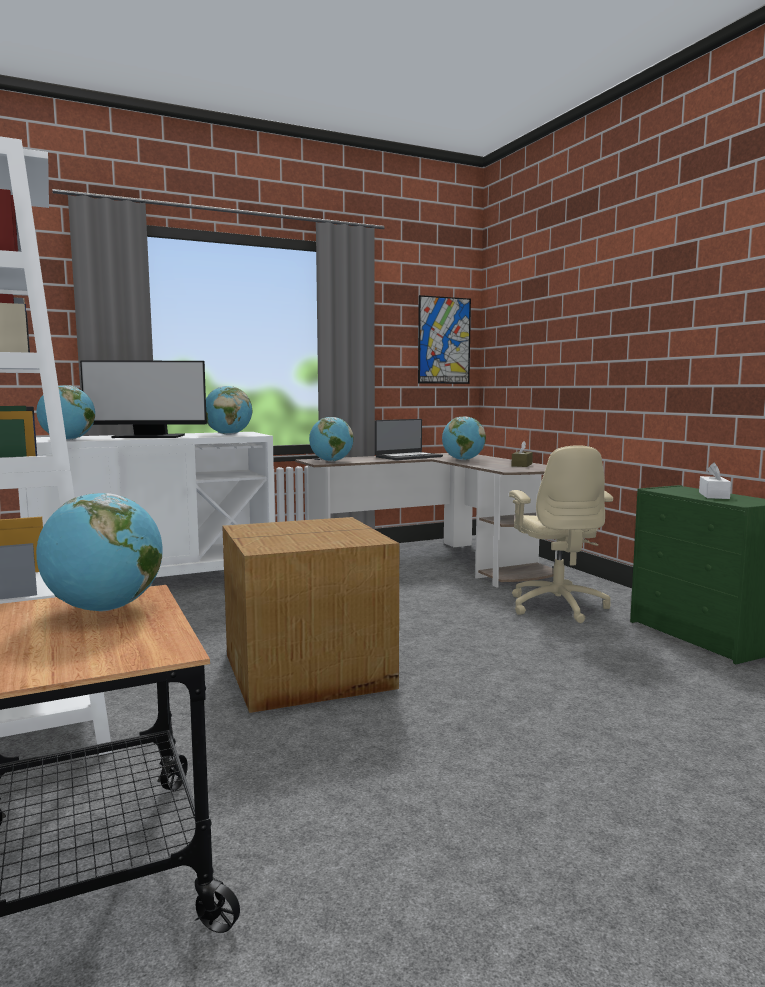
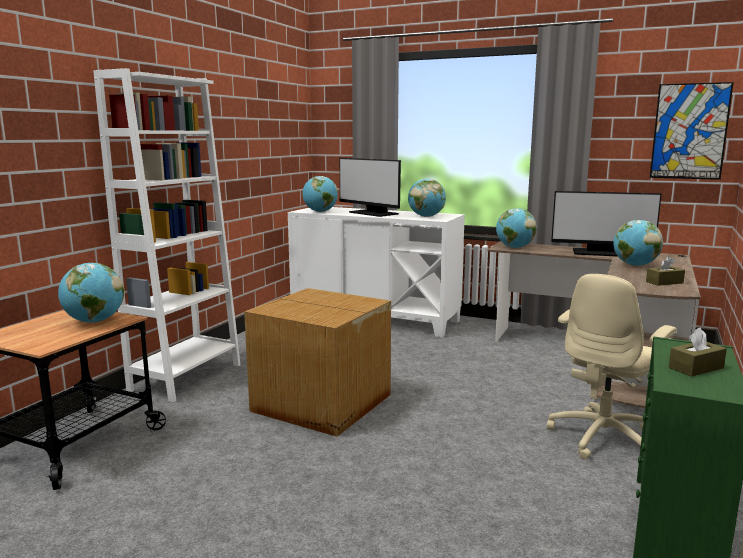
camera: 50 degrees right, 5 degrees up
laptop [375,419,443,460] -> monitor [551,191,662,257]
white tissue box [699,462,731,499] -> brown tissue box [669,328,727,377]

